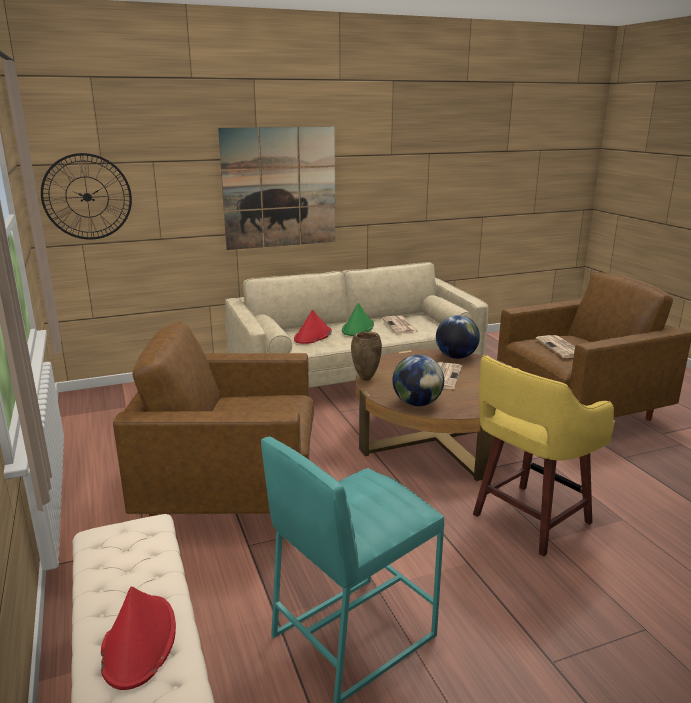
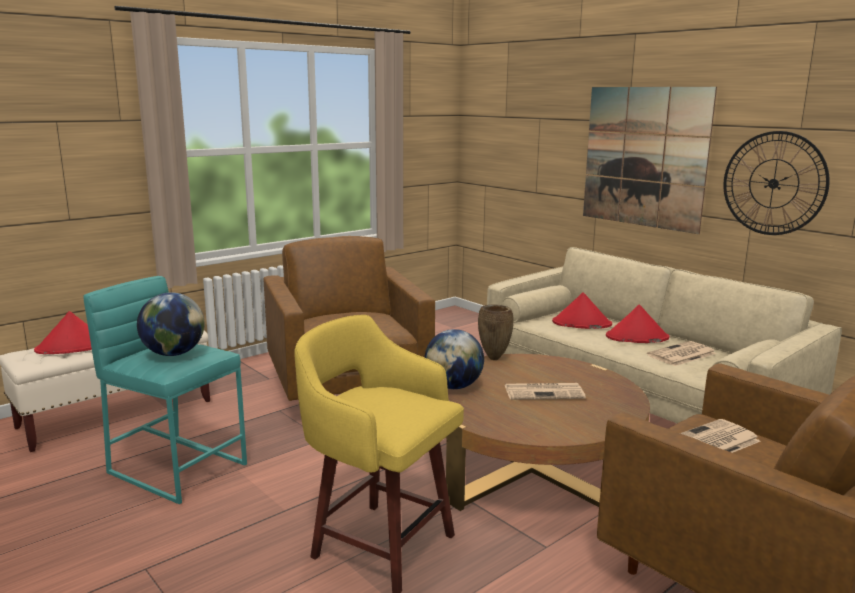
camera: 70 degrees right, 5 degrees down
wall clock [41,153,132,240] -> wall clock moved to [723,131,830,235]
green hat [342,303,374,336] -> red hat [606,305,669,343]
globe [436,315,480,359] -> globe moved to [137,292,204,356]

